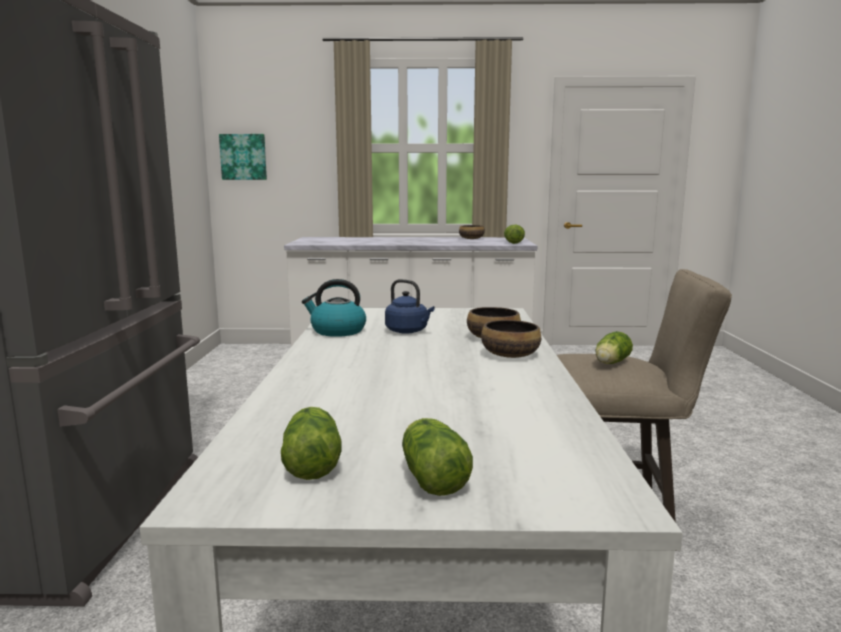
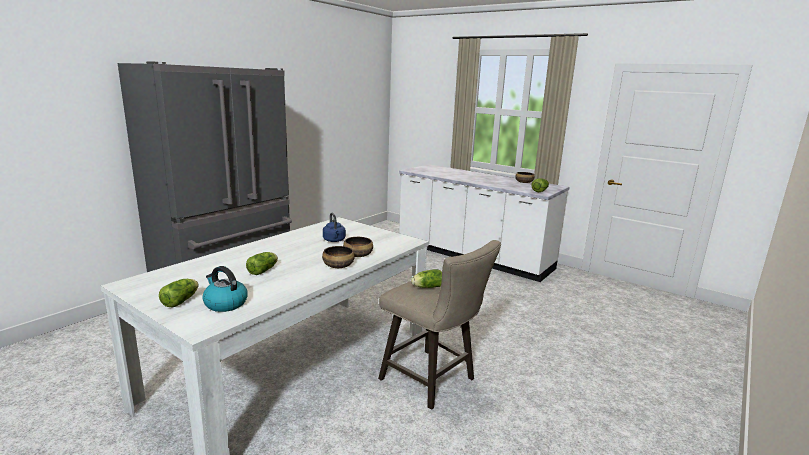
camera: 35 degrees right, 5 degrees up
picture [219,134,267,180] -> none
lettuce [281,407,342,480] -> lettuce moved to [246,252,278,275]
kettle [302,279,366,337] -> kettle moved to [202,266,248,312]

